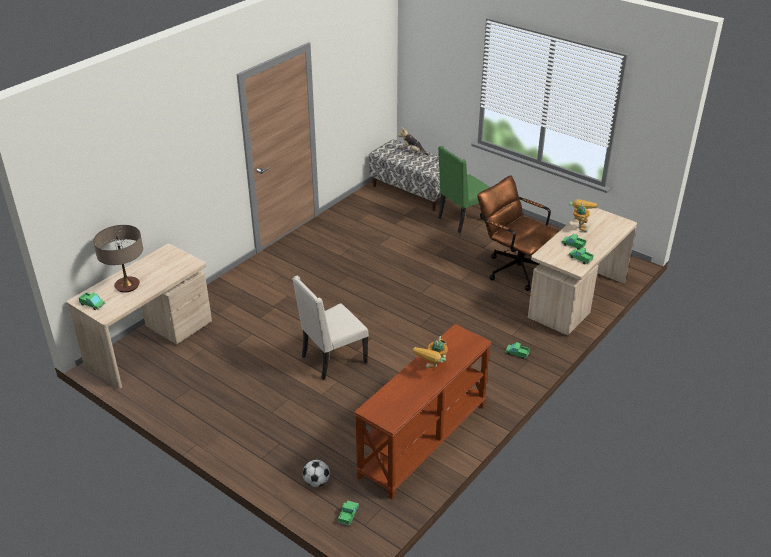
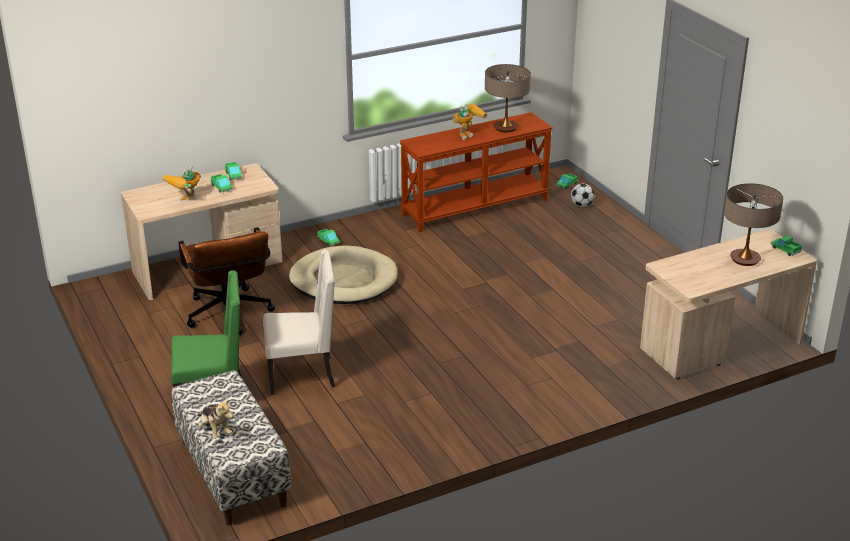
camera: 155 degrees left, 5 degrees down
beige chair [293,276,369,380] -> beige chair moved to [263,250,335,395]
none -> beige dog bed [289,245,398,304]
none -> table lamp [485,64,531,133]

